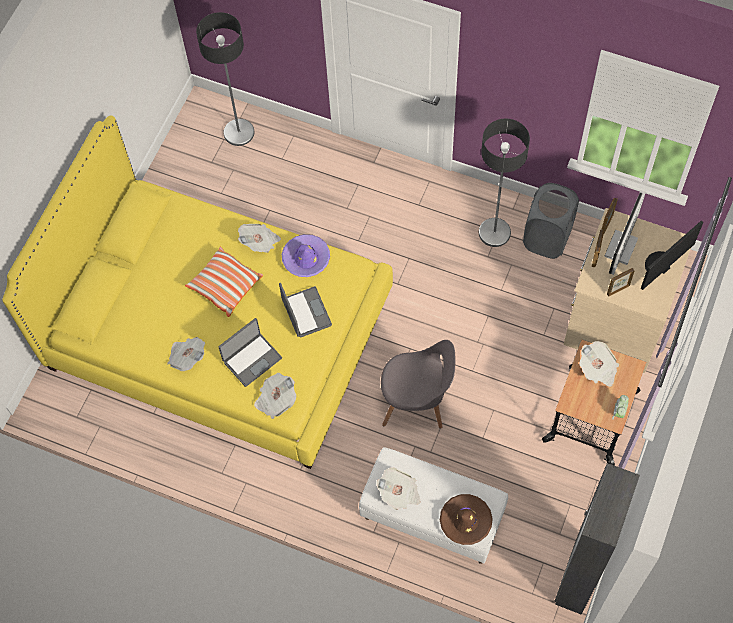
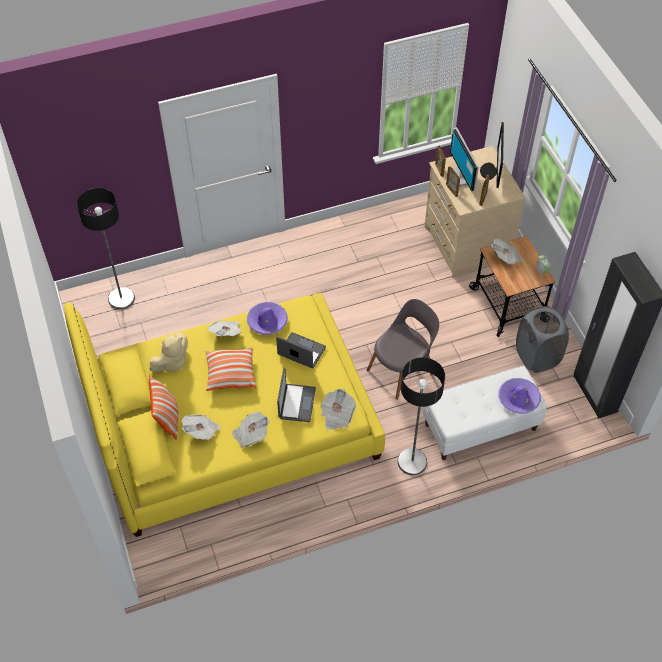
camera: 45 degrees left, 10 degrees down
newspaper [377,468,421,510] -> newspaper moved to [181,414,221,440]
brown hat [440,494,493,545] -> purple hat [499,378,541,414]
floor lamp [479,119,530,247] -> floor lamp moved to [398,357,445,475]
grey laundry basket [523,183,579,259] -> grey laundry basket moved to [516,306,569,373]
none -> pillow [149,374,178,440]
none -> beige plush toy [150,333,188,372]

